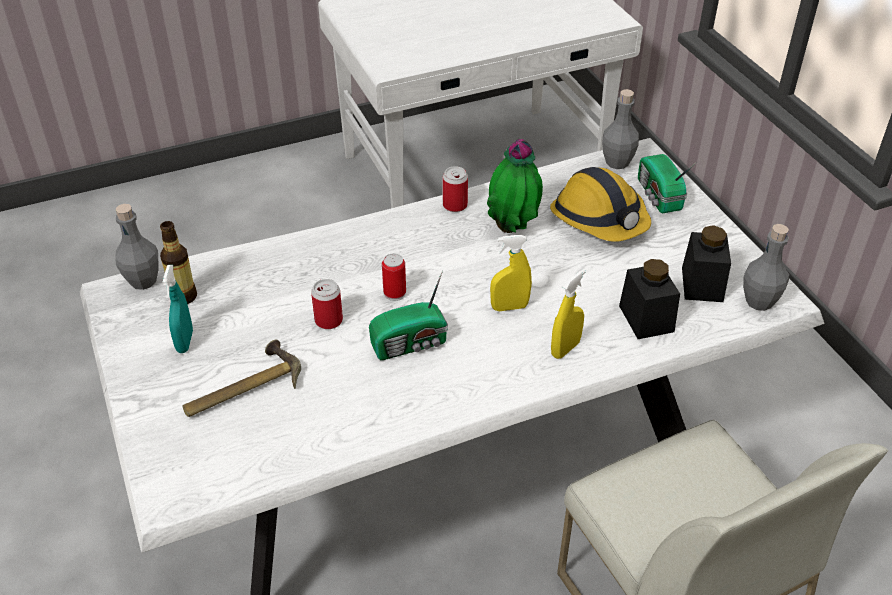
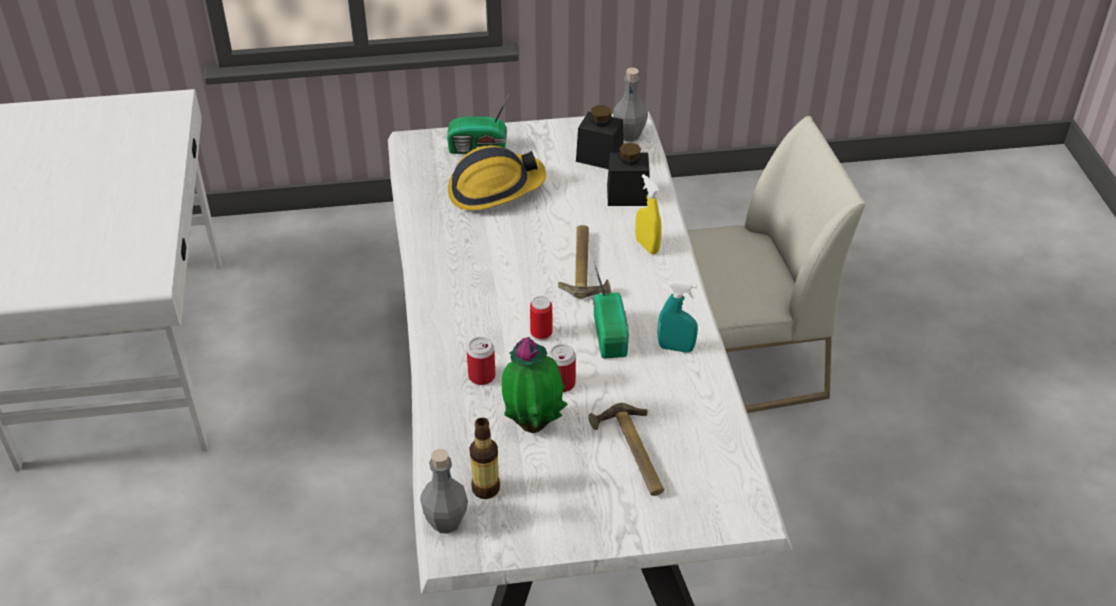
camera: 75 degrees left, 0 degrees up
turquoise spray bottle [162,265,193,353] -> turquoise spray bottle moved to [658,281,698,353]
can [443,166,468,212] -> can moved to [467,337,495,385]
potted plant [487,139,543,233] -> potted plant moved to [502,337,568,433]
yellow spray bottle [490,234,532,311] -> hammer [558,225,611,299]
grey bottle [602,89,639,169] -> none

